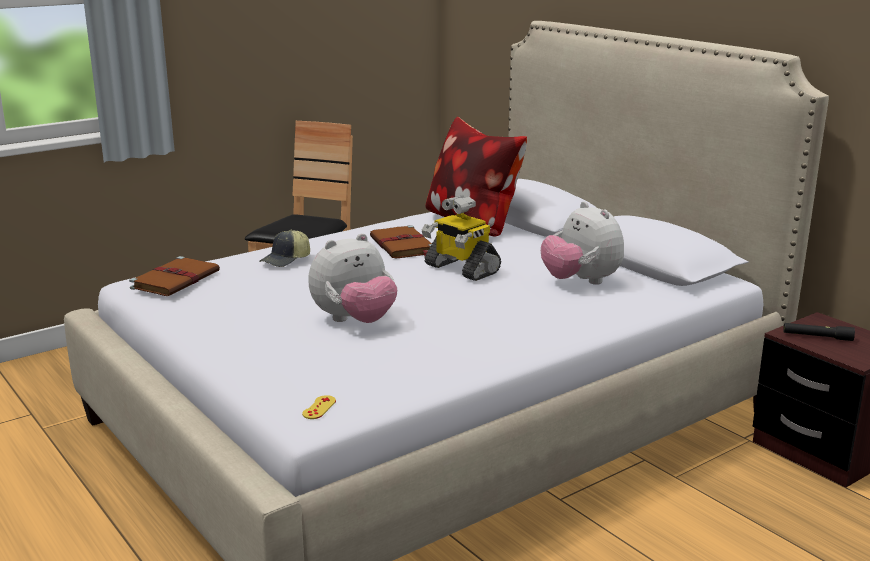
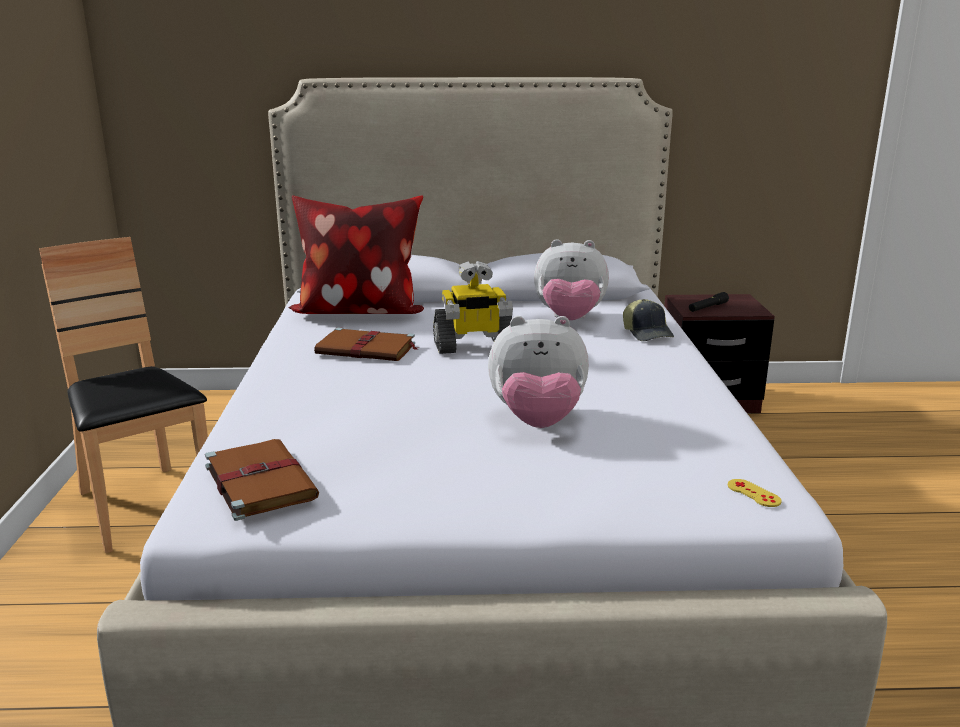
camera: 55 degrees left, 0 degrees up
cap [259,230,310,267] -> cap moved to [623,299,674,341]
plush toy [308,233,397,323] -> plush toy turned 90 degrees clockwise [488,316,589,428]

